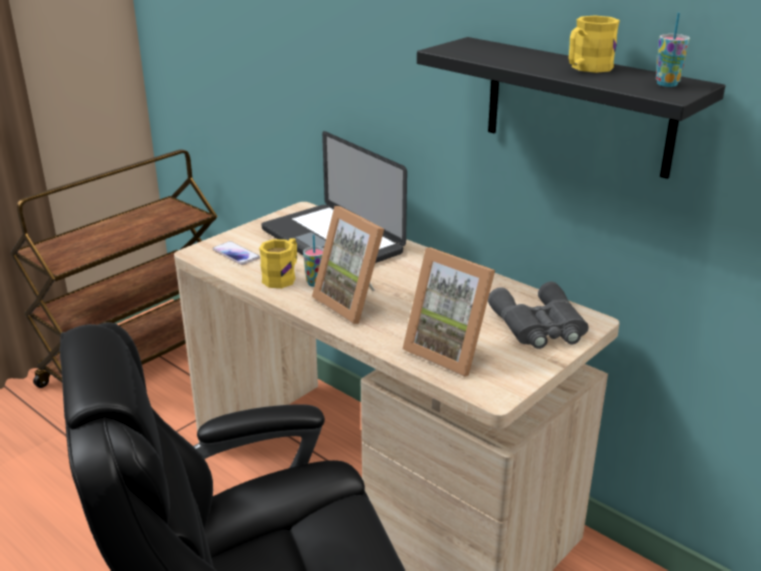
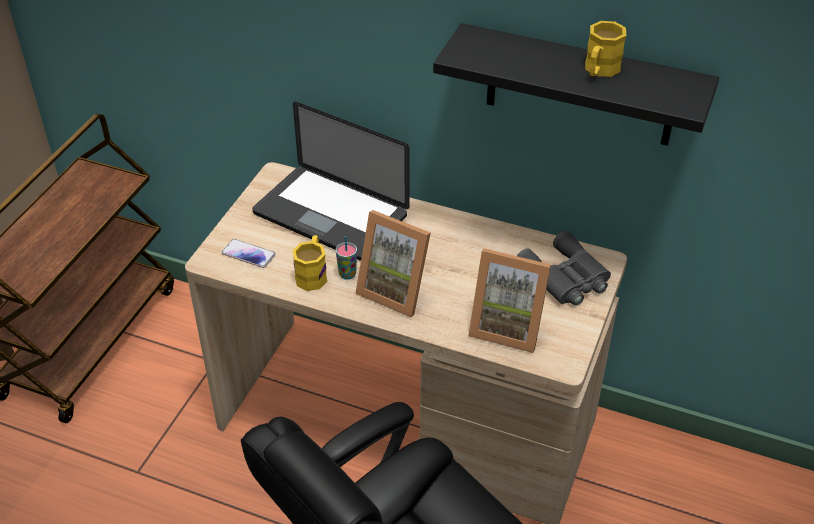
camera: 20 degrees left, 15 degrees up
cup [656,13,690,87] -> none

